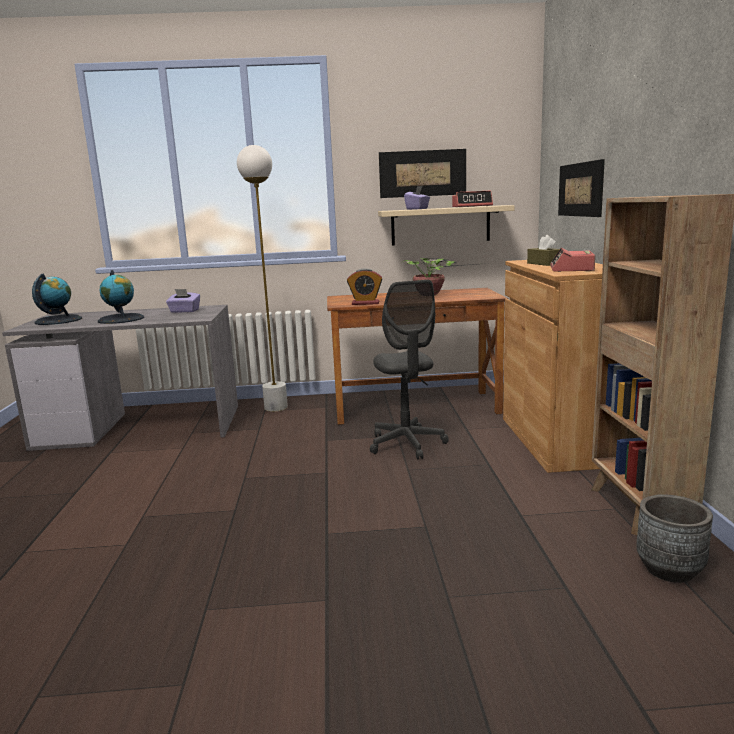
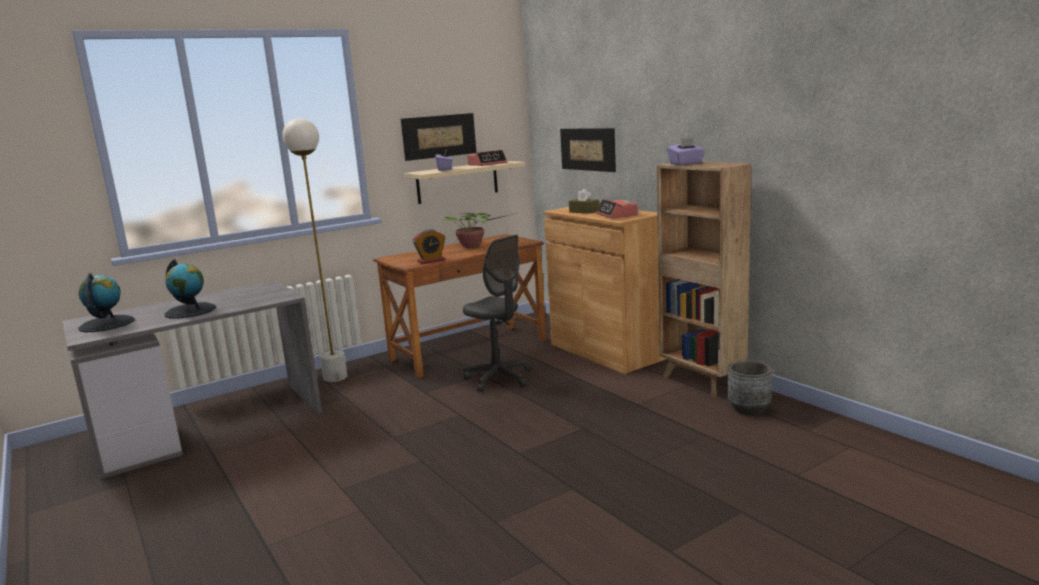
camera: 30 degrees left, 0 degrees up
purple tissue box [166,289,200,313] -> purple tissue box moved to [667,138,705,165]

